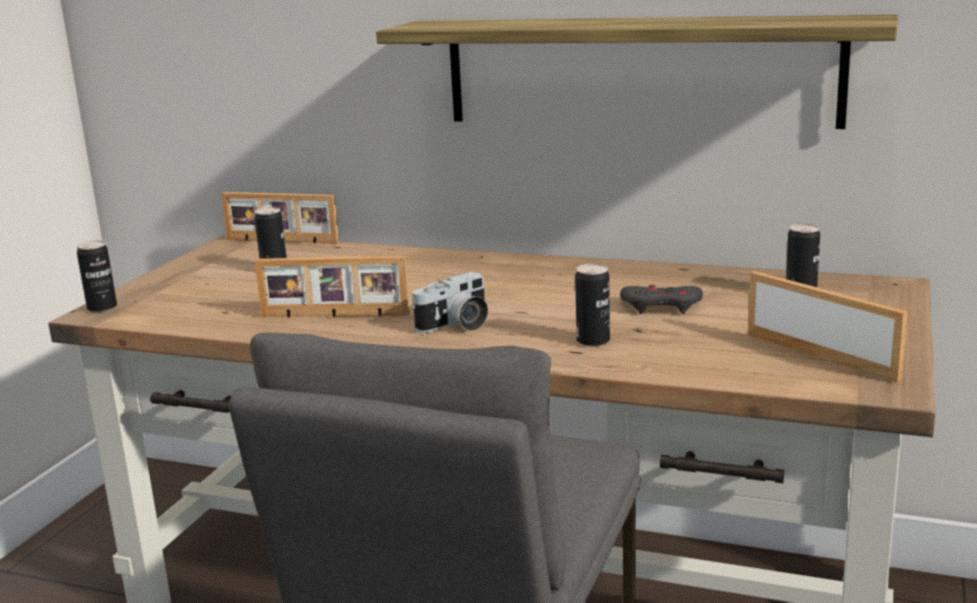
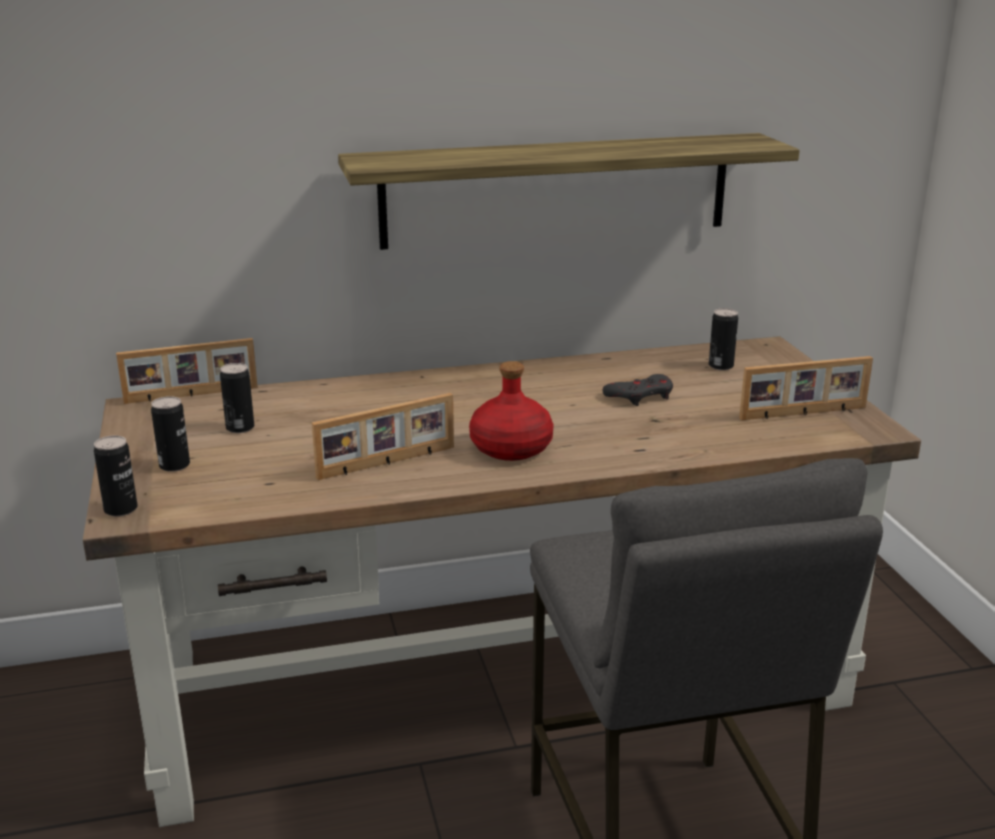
camera: 35 degrees left, 5 degrees up
camera [412,272,488,333] -> red bottle [469,361,553,461]
can [575,263,610,347] -> can moved to [151,396,190,472]
picture frame [748,271,908,383] -> picture frame turned 150 degrees clockwise [739,356,873,420]

